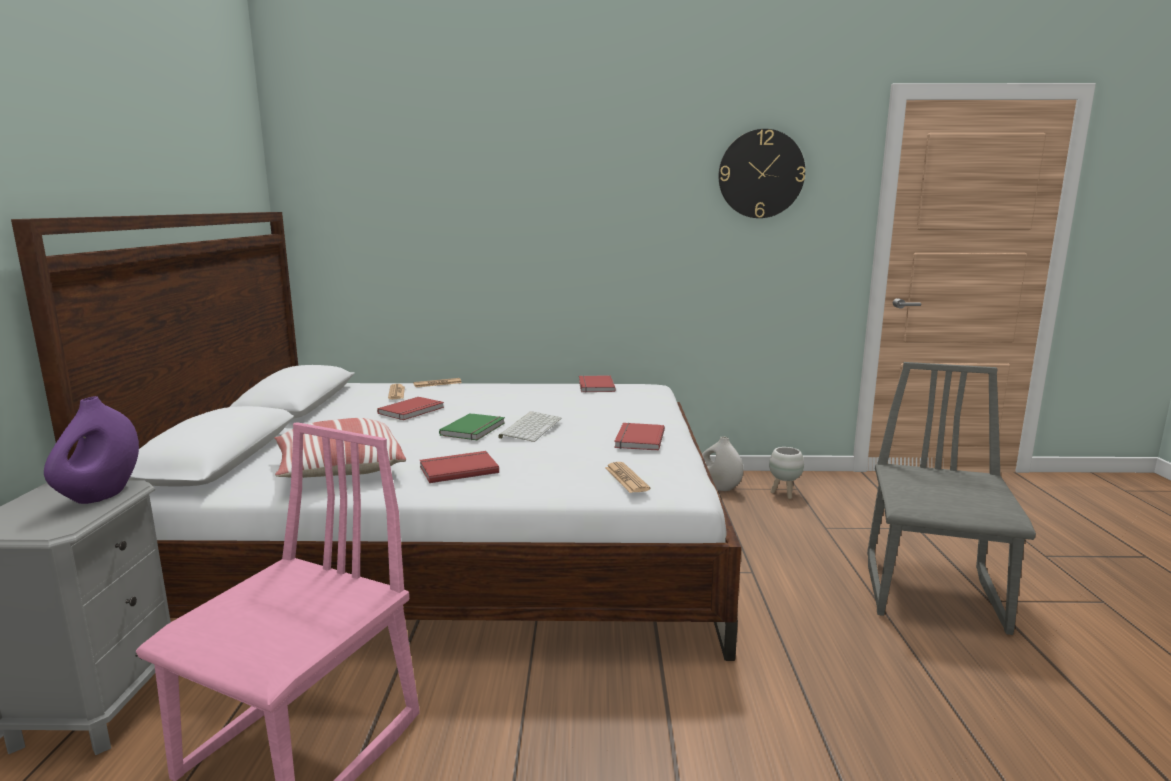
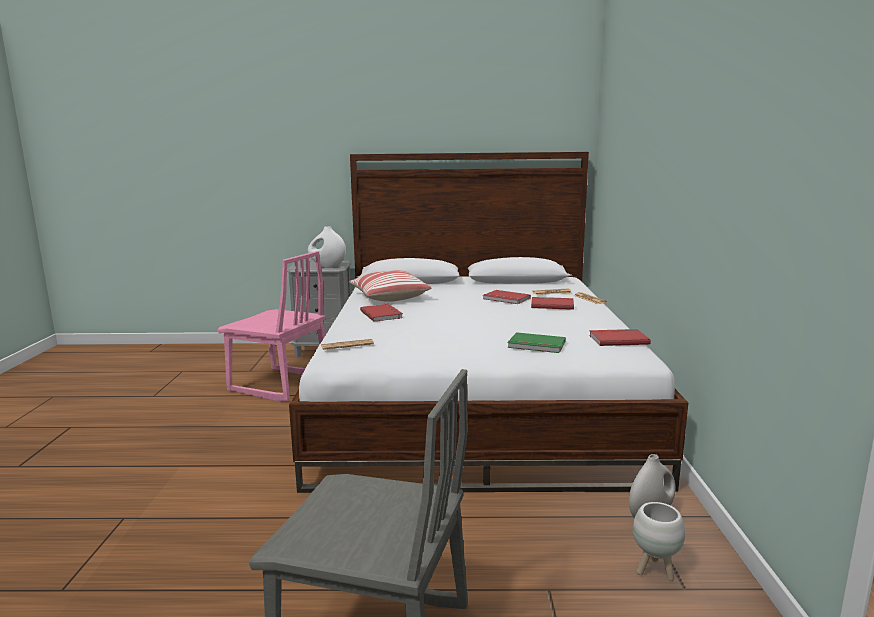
camera: 90 degrees right, 0 degrees up
purple vase [44,396,139,504] -> white vase [308,226,346,268]
green book [439,413,505,440] -> green book moved to [507,332,566,353]
keyboard [498,411,562,442] -> none
red book [614,423,665,451] -> red book moved to [531,297,574,310]
wall clock [718,129,805,218] -> none

